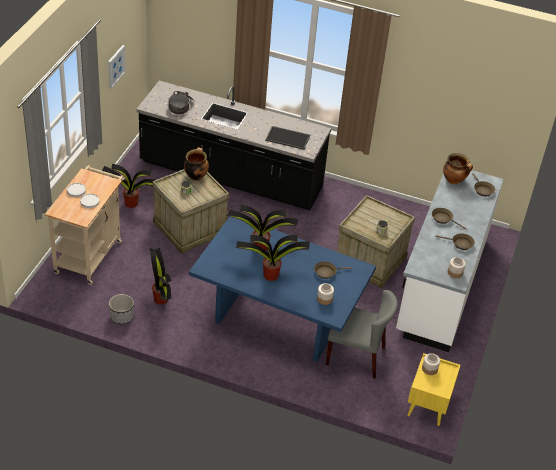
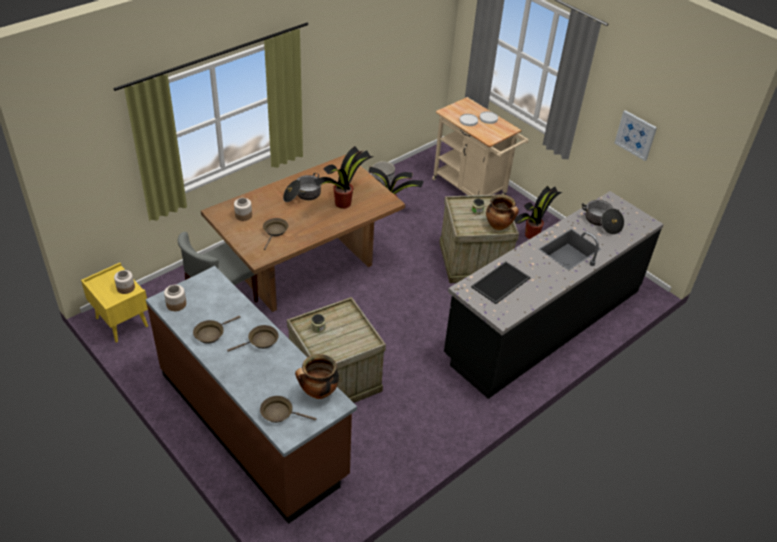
camera: 120 degrees right, 0 degrees up
blue dining table [189,217,376,362] -> brown dining table [201,155,405,312]
potted plant [236,235,310,281] -> cooking pot [283,173,321,202]
white counter [396,170,504,352] -> brown counter [146,266,357,524]

